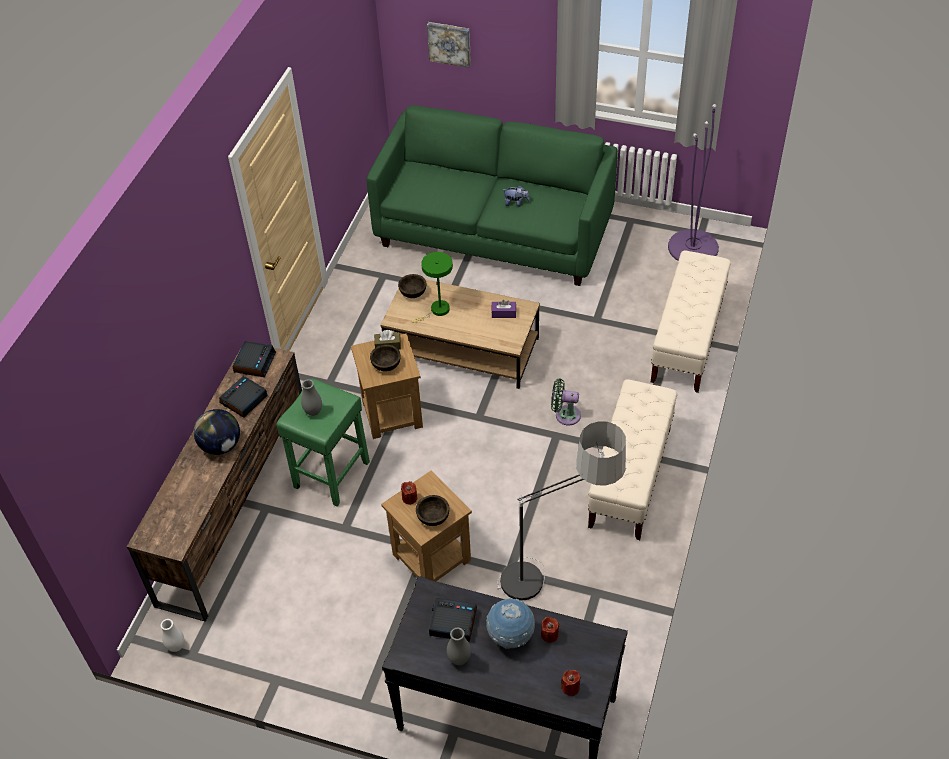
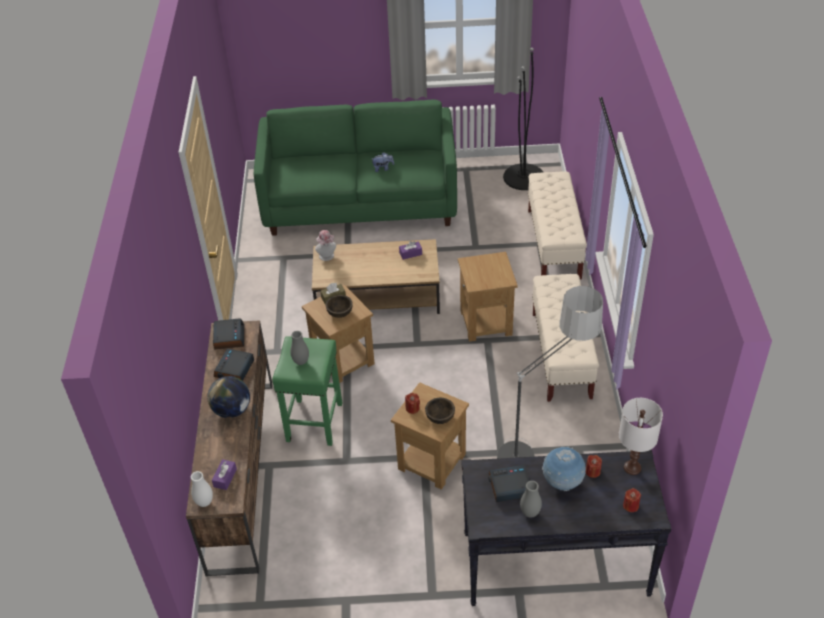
camera: 20 degrees left, 5 degrees down
white vase [161,619,184,652] -> white vase moved to [191,471,213,507]
brown bowl [398,274,426,298] -> hat [315,230,336,261]
green table lamp [411,252,453,323] -> none
picture [427,22,471,68] -> none
green fan [551,378,581,425] -> brown side table [458,252,518,342]
purple floor lamp [668,104,719,261] -> black floor lamp [503,48,543,190]
none -> purple tissue box [212,459,237,490]
none -> white table lamp [619,398,663,475]

